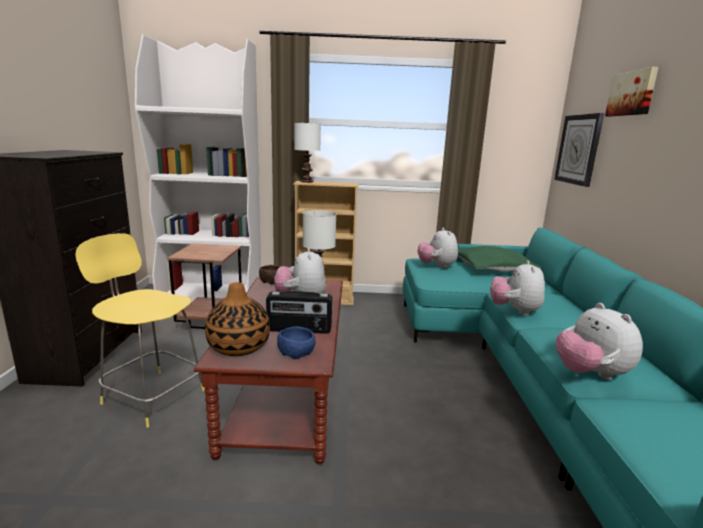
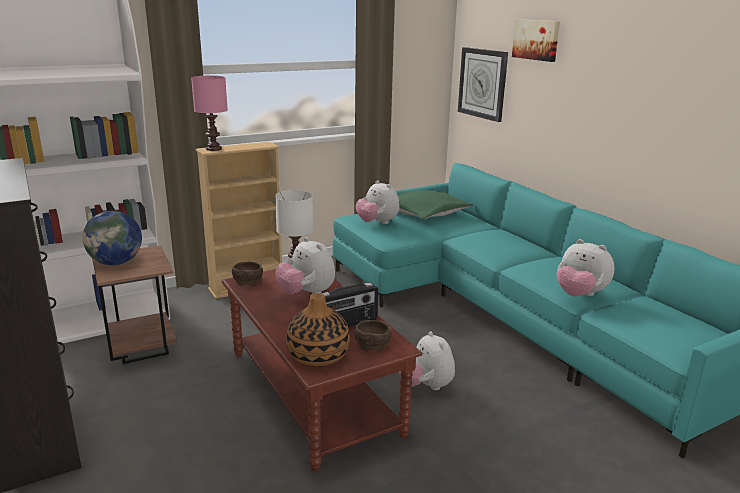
camera: 30 degrees left, 5 degrees up
yellow stool [75,233,205,428] -> none
blue bowl [277,326,316,359] -> brown bowl [354,320,392,351]
white table lamp [294,123,321,183] -> pink table lamp [191,76,228,151]
plush toy [490,260,545,316] -> plush toy moved to [399,331,455,390]
none -> globe [83,211,142,265]

